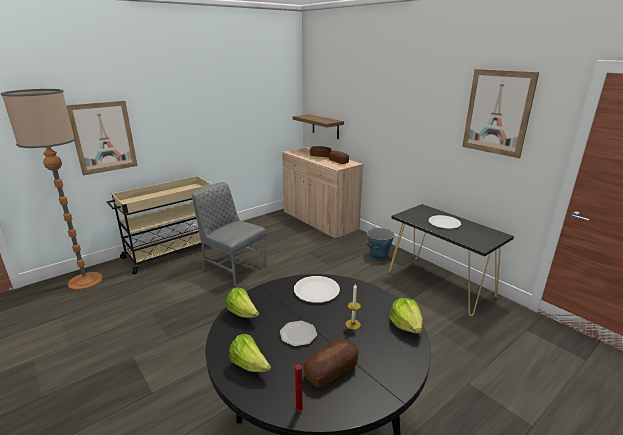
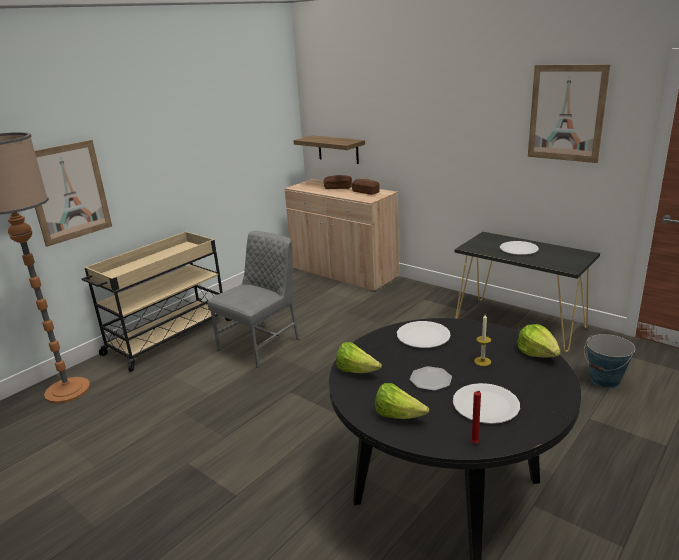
camera: 10 degrees left, 0 degrees up
grey chair [192,182,266,287] -> grey chair turned 105 degrees clockwise [208,231,299,368]
bread [304,339,359,388] -> white plate [453,383,520,424]
bucket [366,227,395,260] -> bucket moved to [584,334,635,388]

